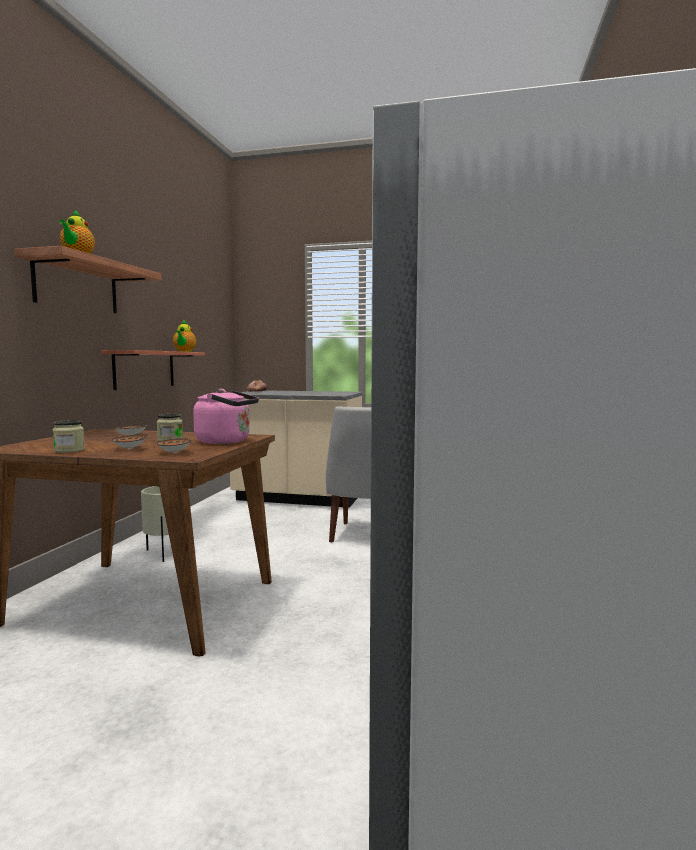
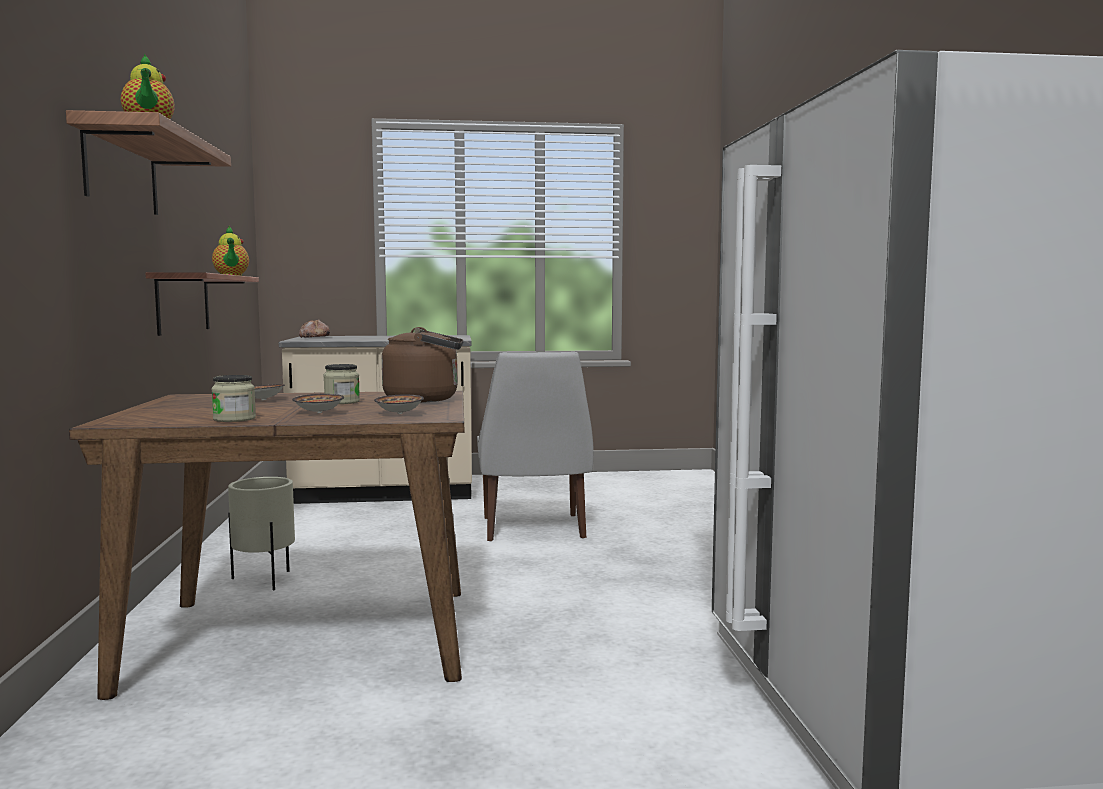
camera: 20 degrees left, 0 degrees up
pink kettle [193,389,259,444] -> brown kettle [382,327,463,403]

